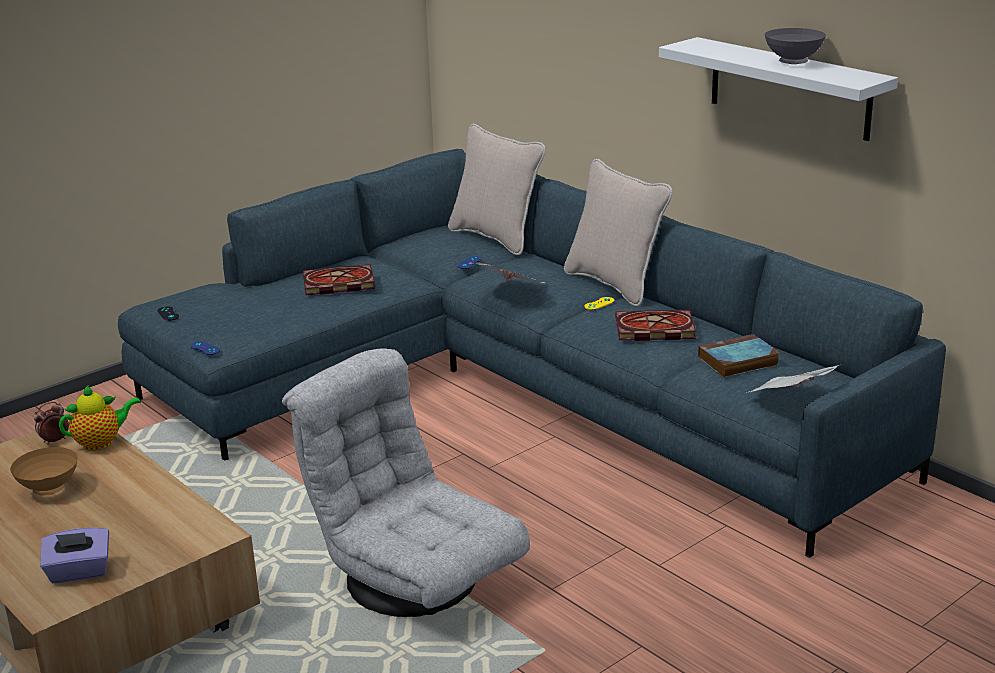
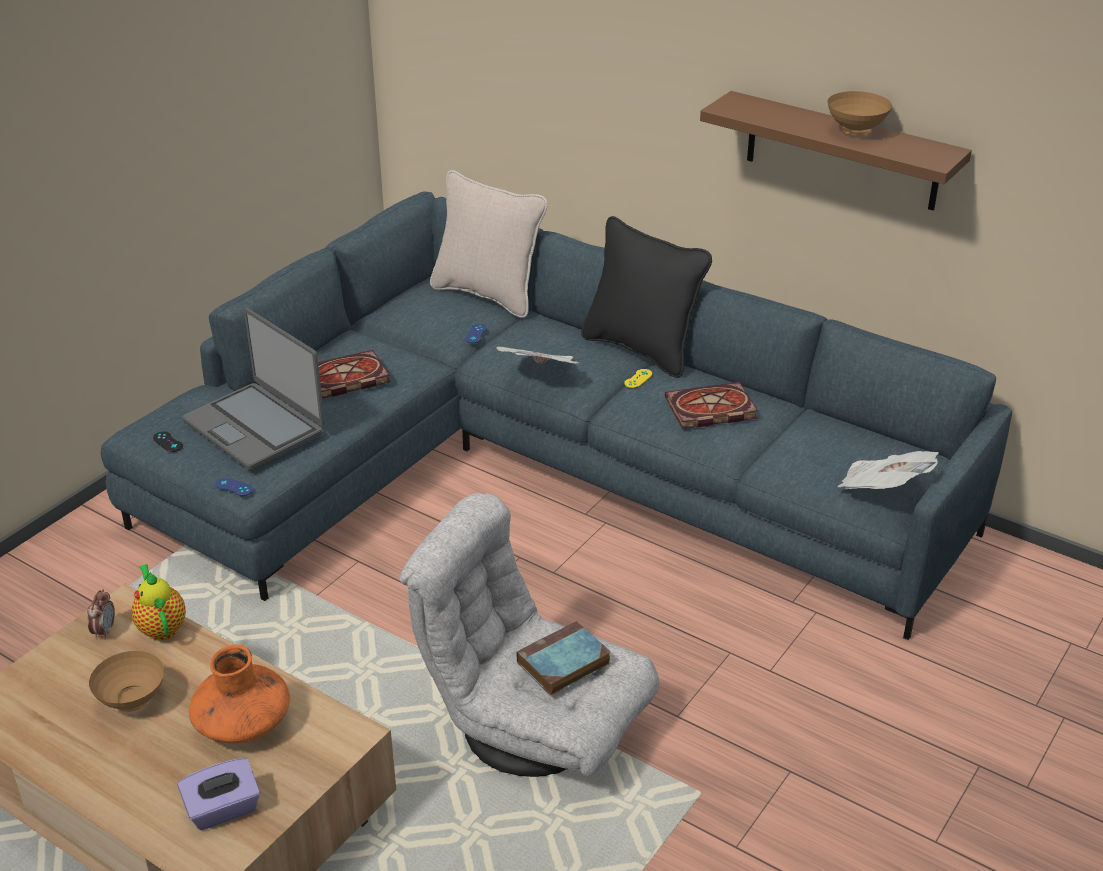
camera: 15 degrees left, 10 degrees up
alarm clock [33,402,69,445] -> alarm clock turned 150 degrees clockwise [87,589,115,639]
teapot [59,385,141,451] -> teapot turned 75 degrees counterclockwise [131,564,186,640]
beige pillow [564,159,672,306] -> black pillow [581,216,712,378]
white shelf [659,37,898,141] -> brown shelf [700,91,972,211]
book [698,334,780,378] -> book moved to [517,621,611,696]
grey bowl [765,28,826,64] -> brown bowl [828,91,892,135]
none -> laptop [182,308,325,470]
none -> orange vase [189,645,290,743]

